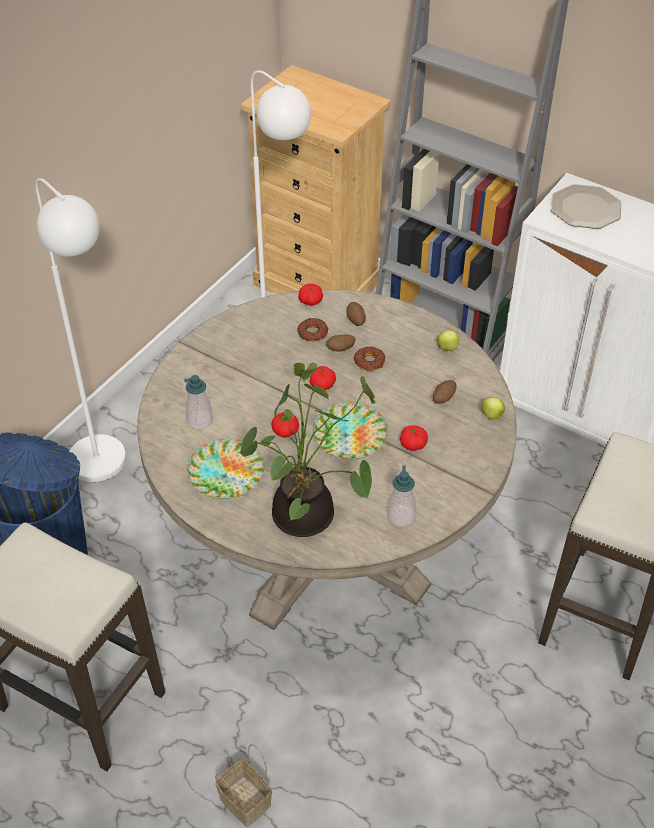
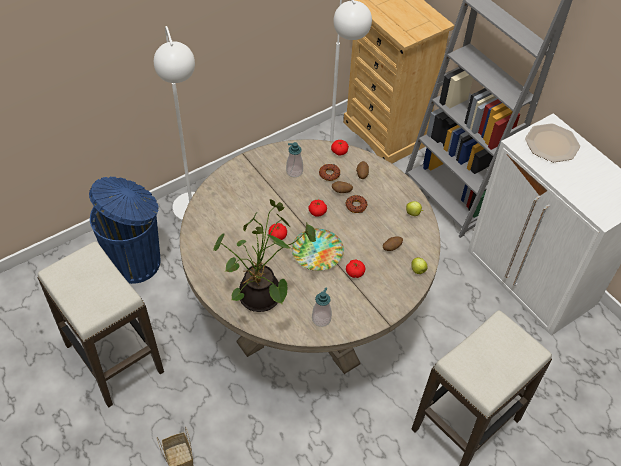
camera: 20 degrees right, 5 degrees up
soap dispenser [184,375,213,429] -> soap dispenser moved to [286,142,303,177]
plate [187,438,265,499] -> none

